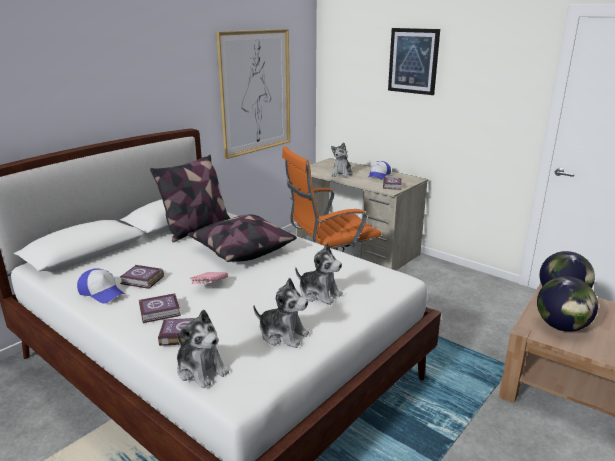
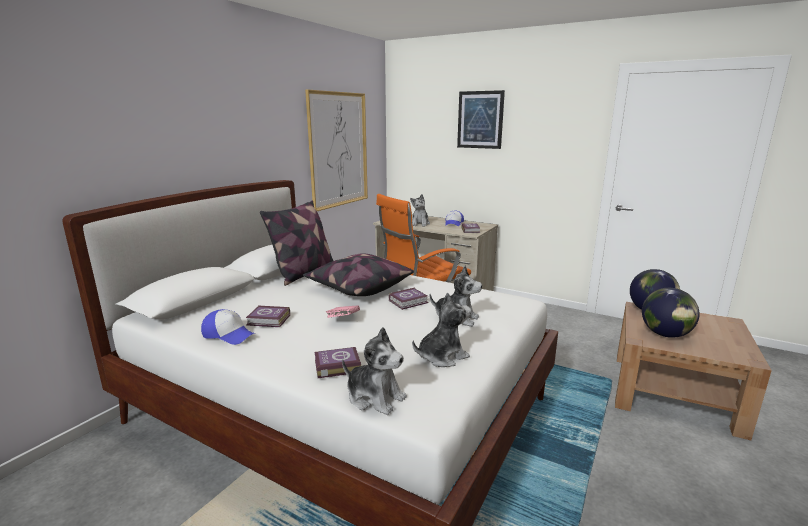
camera: 10 degrees left, 5 degrees down
book [139,293,181,323] -> book moved to [389,287,428,310]
plush toy [253,278,309,348] -> plush toy turned 45 degrees counterclockwise [412,292,471,367]

